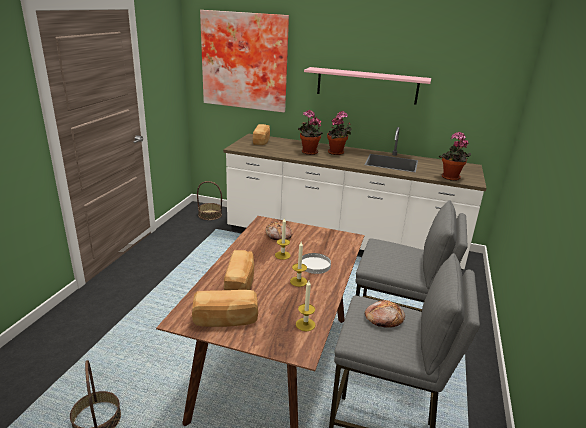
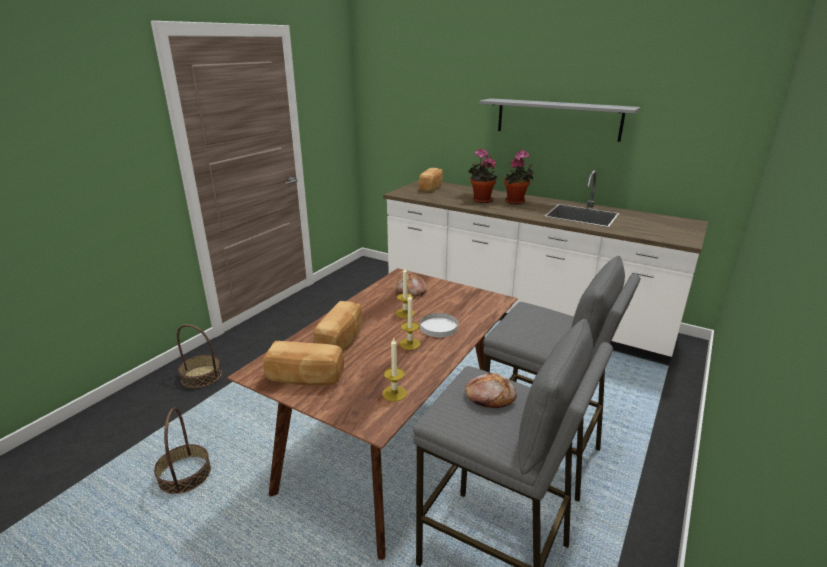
camera: 15 degrees right, 0 degrees up
basket [197,181,222,220] -> basket moved to [177,324,222,388]
picture [200,10,289,112] -> none
pink shelf [304,67,431,104] -> grey shelf [479,98,640,142]
potted plant [439,132,471,181] -> none

